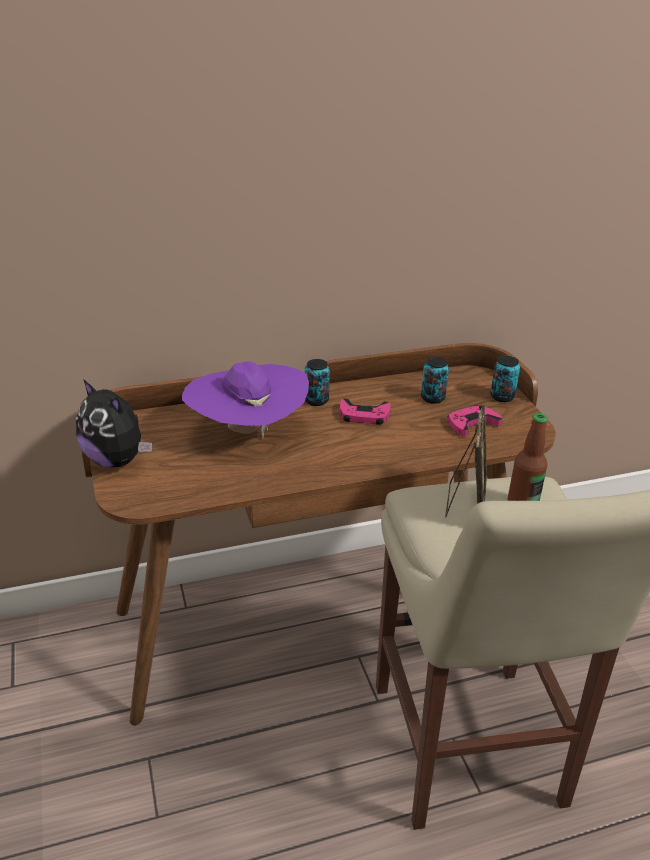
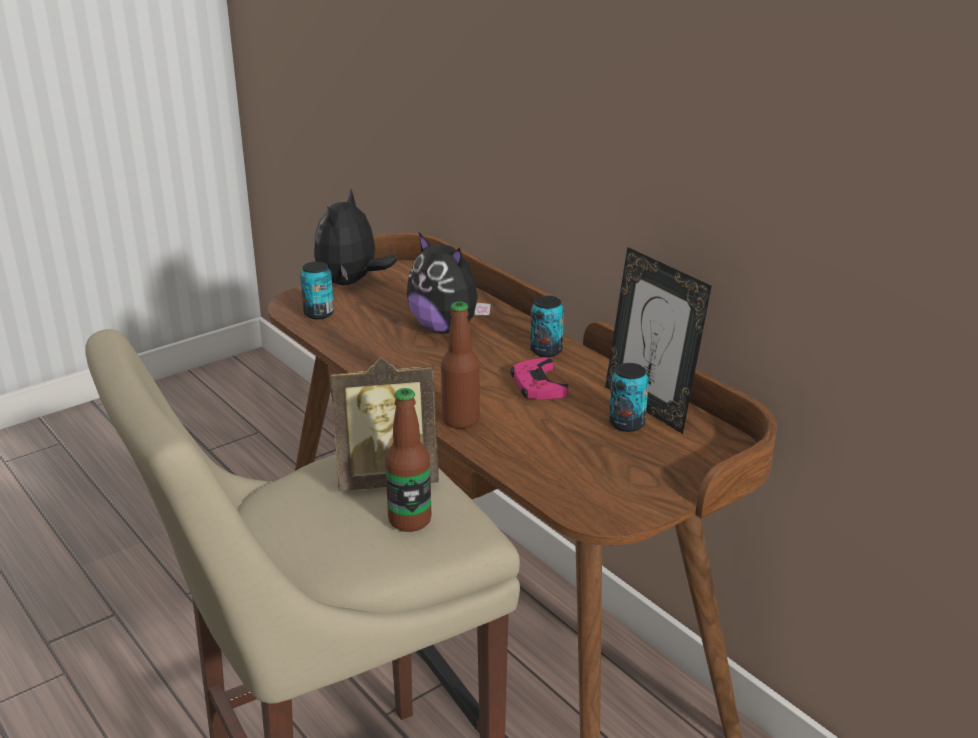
camera: 70 degrees right, 5 degrees down
purple hat [182,361,309,439] -> plush toy [407,233,491,334]
pink game controller [448,405,502,436] -> none
can [490,356,520,402] -> can moved to [300,261,334,319]
none -> bottle [441,301,480,429]
none -> picture frame [605,247,712,434]

